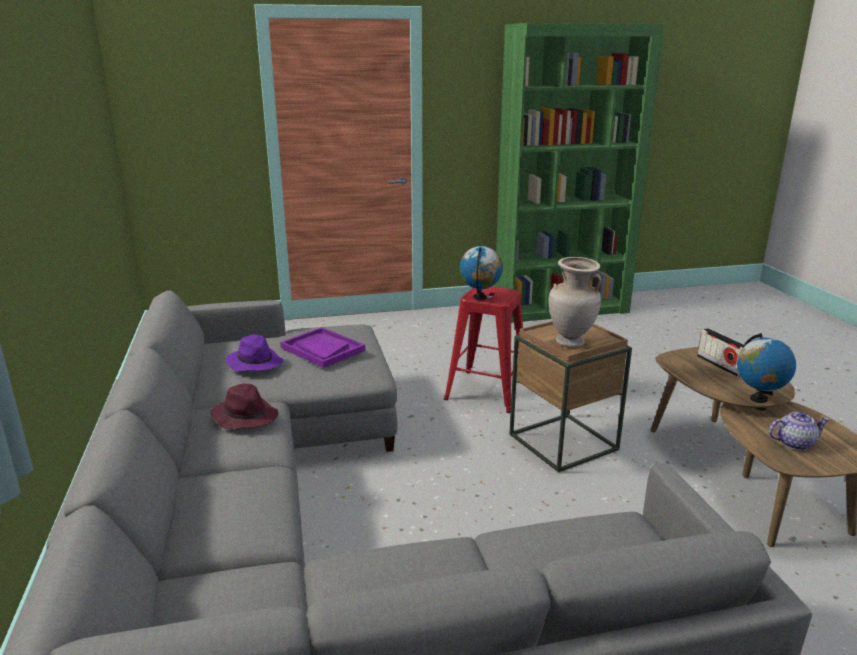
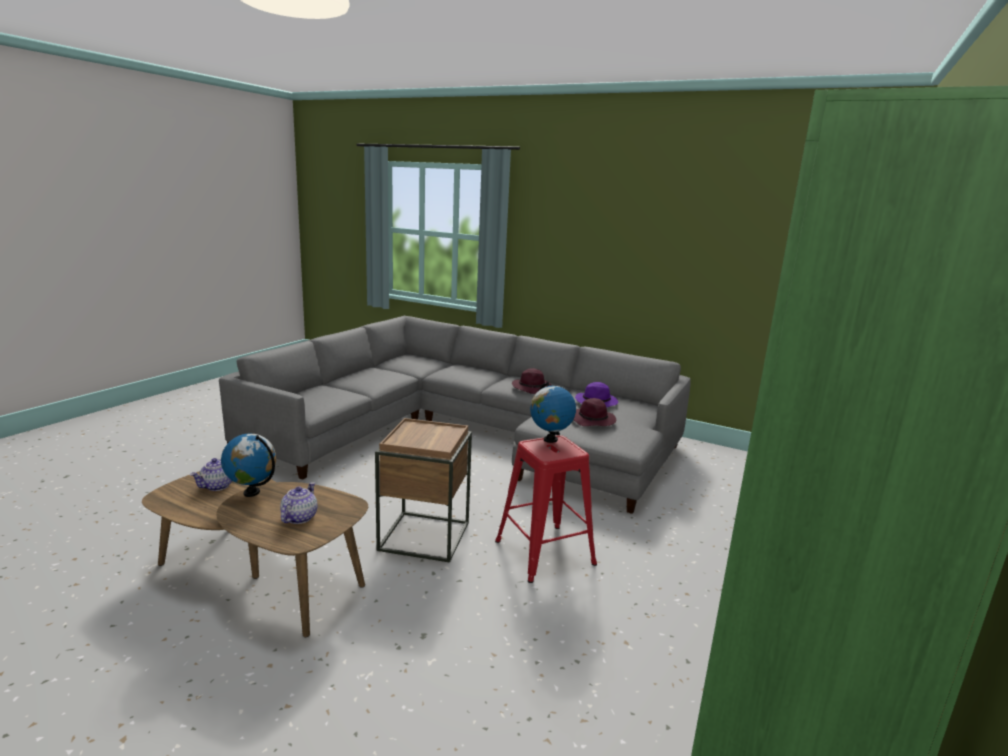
camera: 130 degrees right, 5 degrees down
purple tray [280,327,365,368] -> purple hat [573,398,616,426]
beige vase [549,257,602,348] -> none
radio [697,328,744,377] -> teapot [280,482,317,524]

